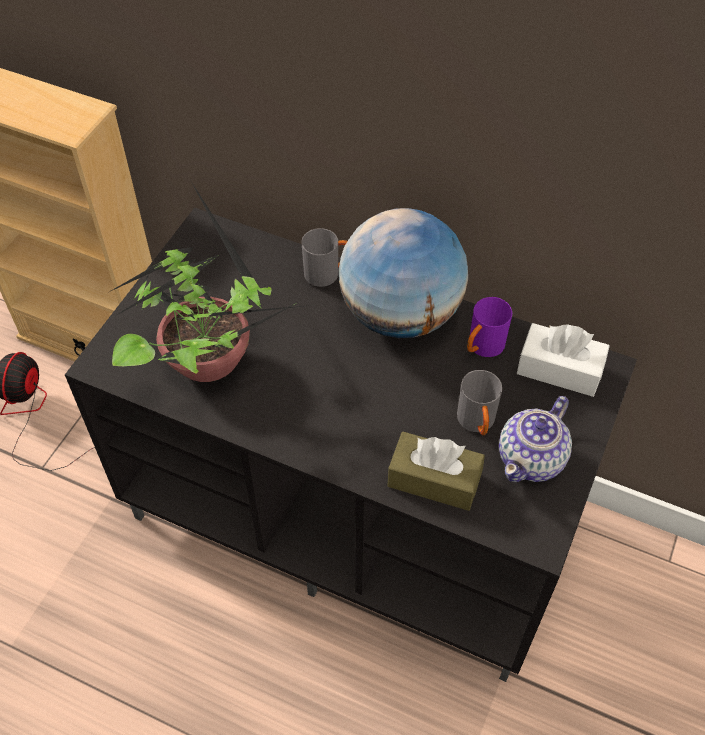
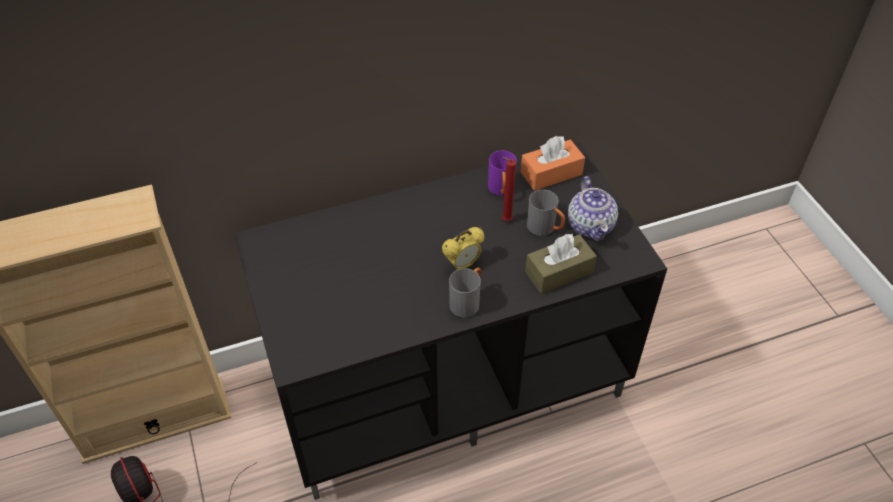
camera: 45 degrees left, 5 degrees down
potted plant [109,183,313,382] -> none
grey mug [301,228,347,287] -> grey mug moved to [449,267,481,318]
globe [339,208,468,338] -> none
white tissue box [517,323,610,397] -> orange tissue box [521,136,585,191]
none -> alarm clock [442,227,485,270]
none -> red candle [502,157,516,221]

